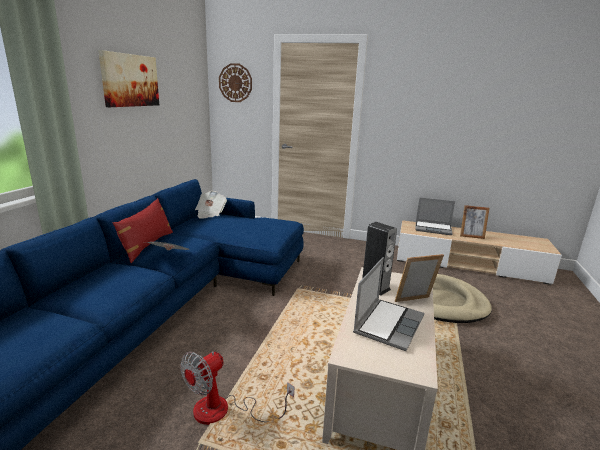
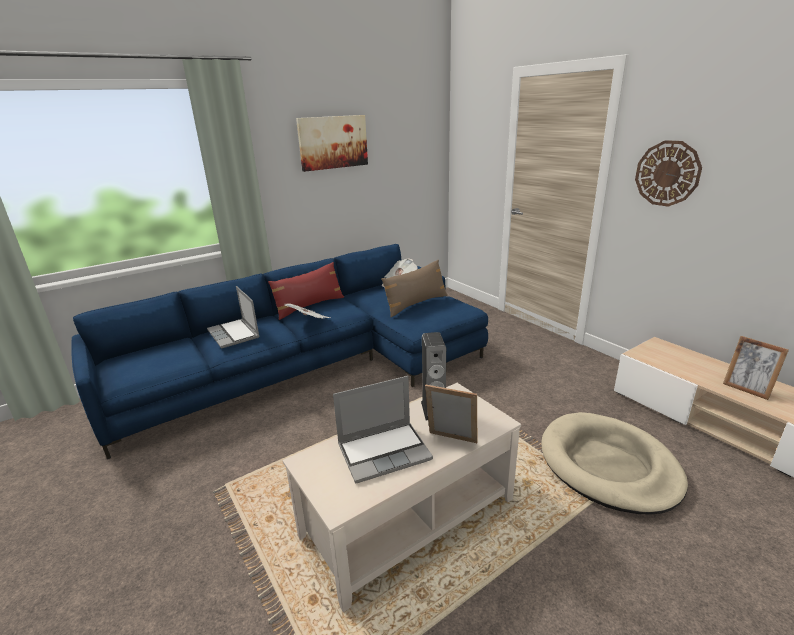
camera: 40 degrees right, 5 degrees up
fan [180,351,294,425] -> none
wall clock [219,63,252,102] -> wall clock moved to [635,140,702,207]
laptop [415,197,455,235] -> laptop moved to [207,286,260,348]
none -> brown pillow [381,260,448,317]

